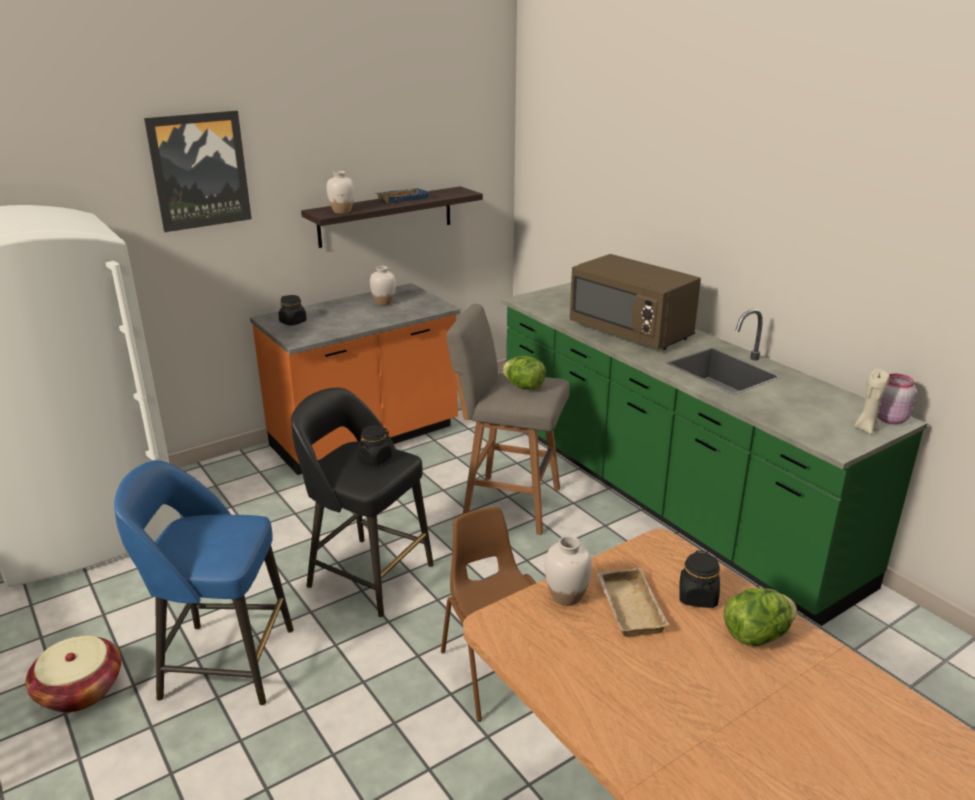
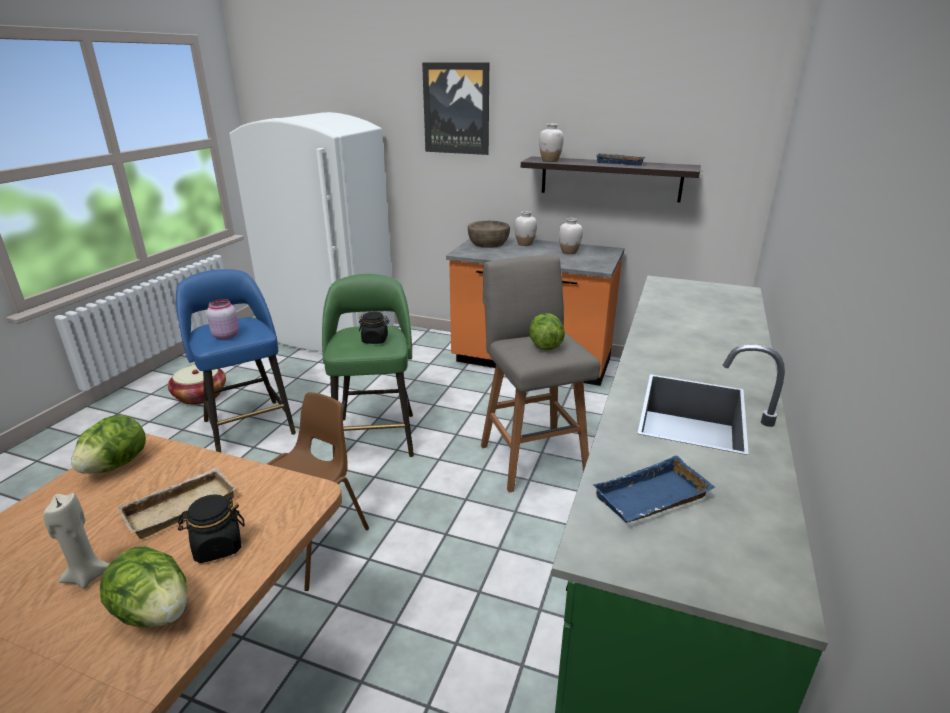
camera: 55 degrees right, 0 degrees up
black jar [278,295,307,325] -> brown bowl [468,221,510,248]
black stool [291,388,434,617] -> green stool [322,274,414,458]
white vase [545,536,592,606] -> white vase moved to [515,211,537,246]
brown microwave [570,254,701,350] -> none
beige candle [854,369,890,434] -> beige candle moved to [43,493,110,589]
pink jar [878,374,917,424] -> pink jar moved to [207,299,239,339]
none -> lettuce [71,415,146,474]
none -> blue tray [593,455,716,523]

